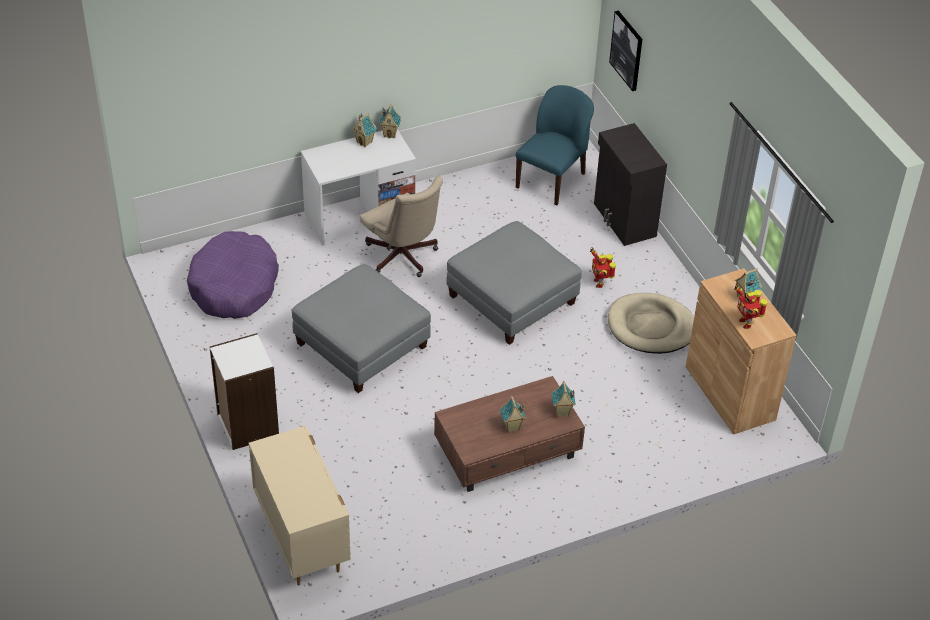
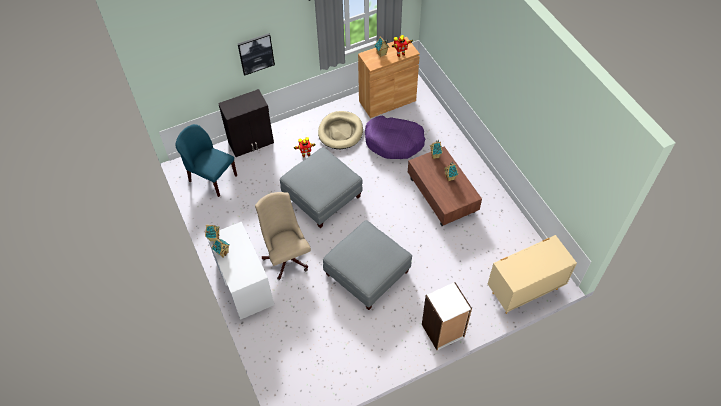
camera: 90 degrees left, 10 degrees up
purple dog bed [187,231,279,319] -> purple dog bed moved to [365,116,425,159]
beige office chair [360,176,443,277] -> beige office chair turned 75 degrees counterclockwise [255,192,311,280]
picture [609,10,642,91] -> picture moved to [238,33,275,76]

